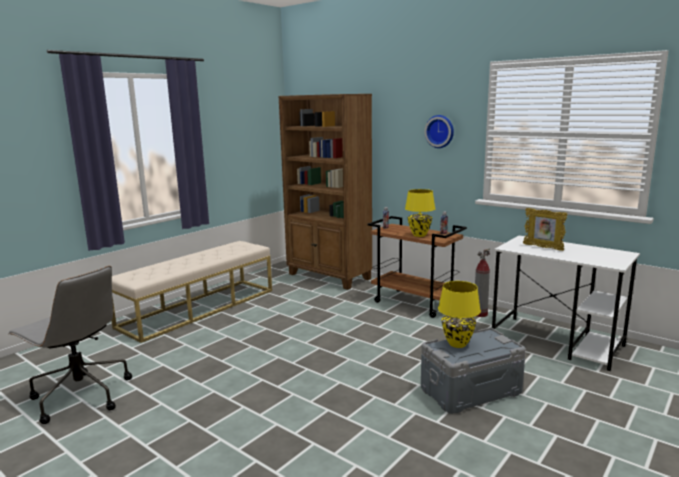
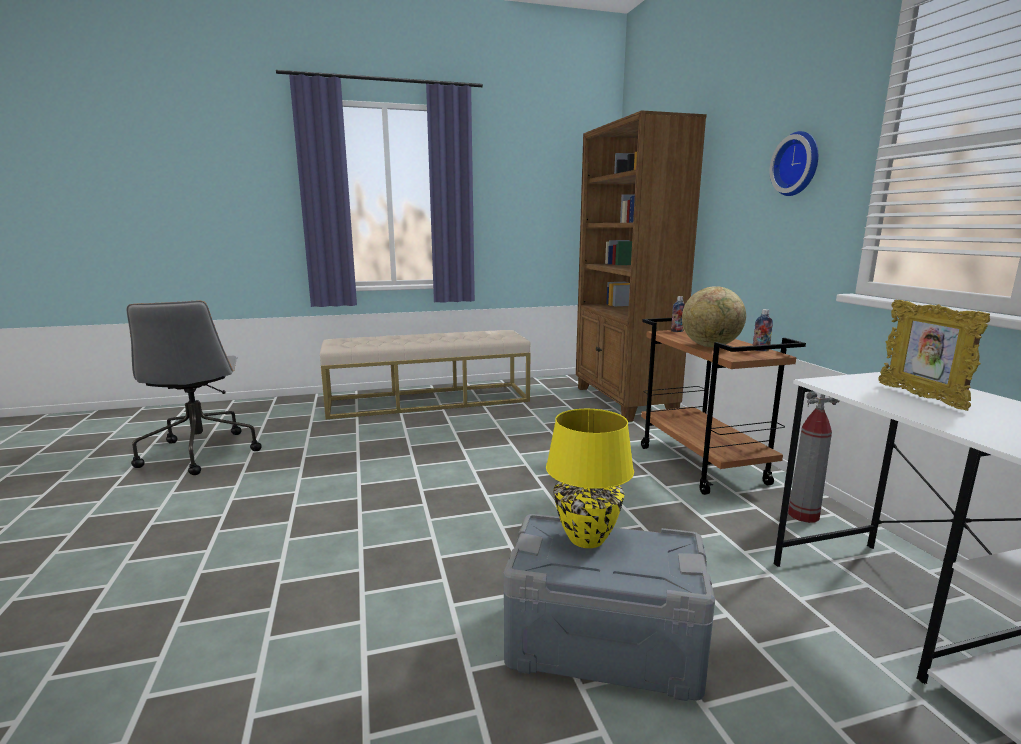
camera: 35 degrees right, 0 degrees up
yellow table lamp [405,189,435,237] -> globe [682,286,746,347]

